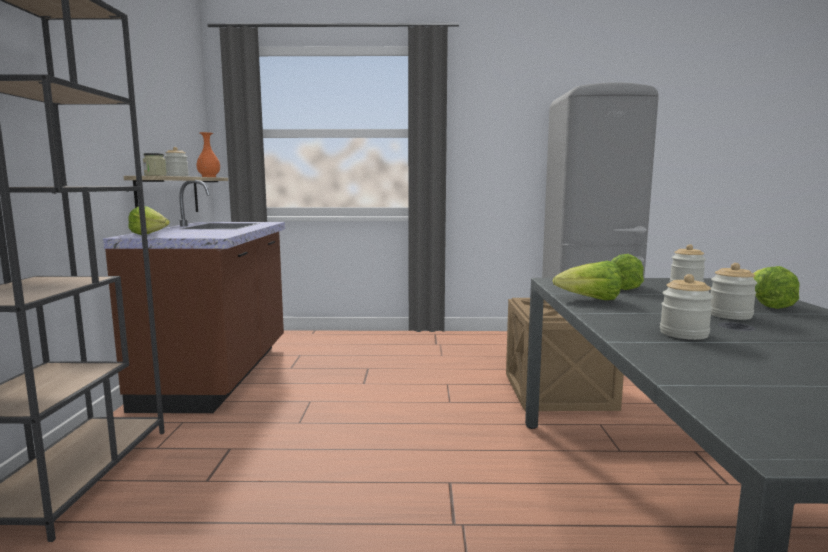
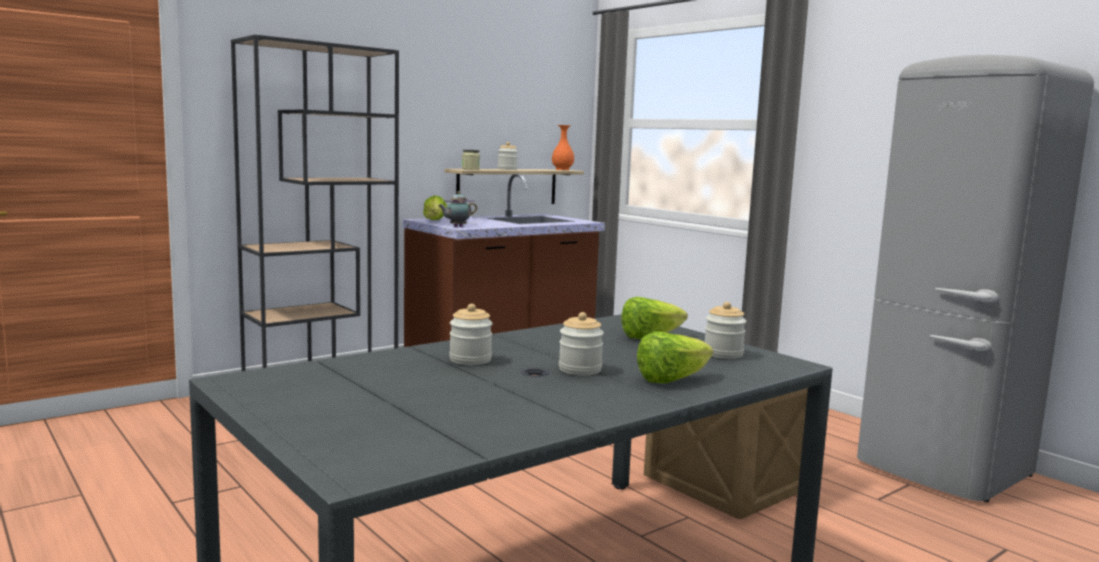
camera: 50 degrees right, 0 degrees up
lettuce [553,261,621,300] -> none
none -> teapot [438,191,477,227]

